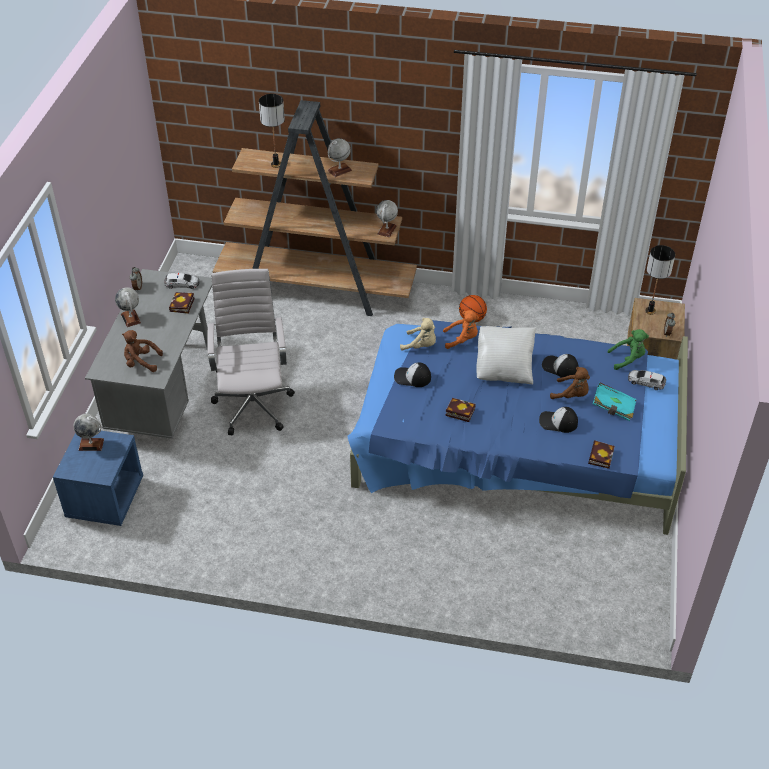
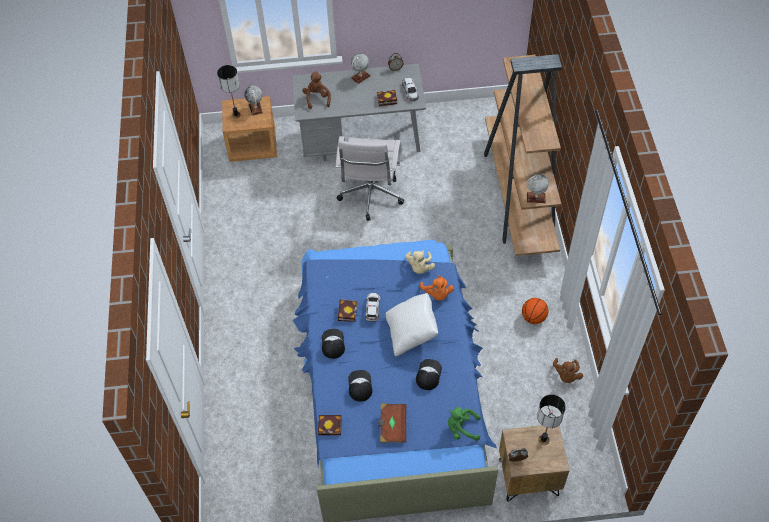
camera: 75 degrees right, 10 degrees up
blue nightstand [53,430,143,526] -> brown nightstand [222,96,277,162]
white office chair [207,269,295,435] -> white office chair turned 120 degrees clockwise [335,136,404,221]
table lamp [259,94,285,168] -> table lamp moved to [217,65,241,119]
globe [328,138,352,177] -> none
cap [394,362,431,387] -> cap moved to [322,329,345,359]
brown plush toy [550,367,590,399] -> brown plush toy moved to [553,358,583,383]
turquoise book [593,383,637,421] -> brown book [378,403,406,442]
green plush toy [608,329,649,370] -> green plush toy turned 120 degrees clockwise [448,407,481,441]
toy car [628,370,666,390] -> toy car moved to [365,293,380,322]

